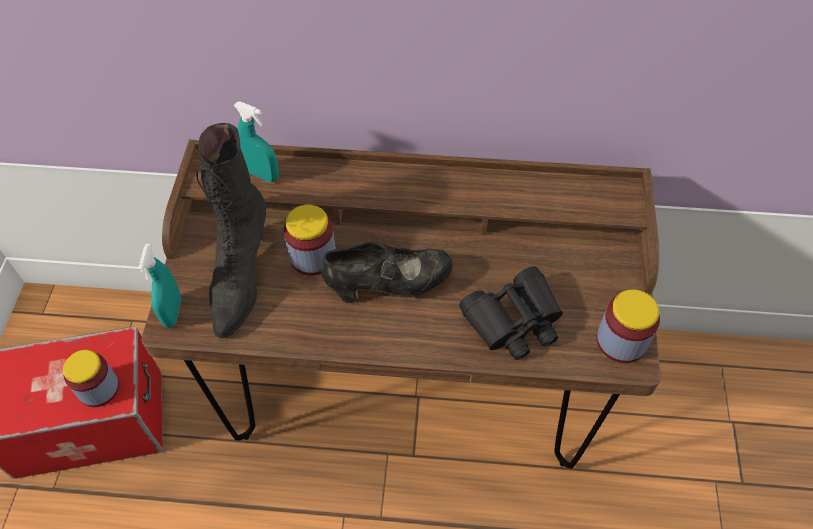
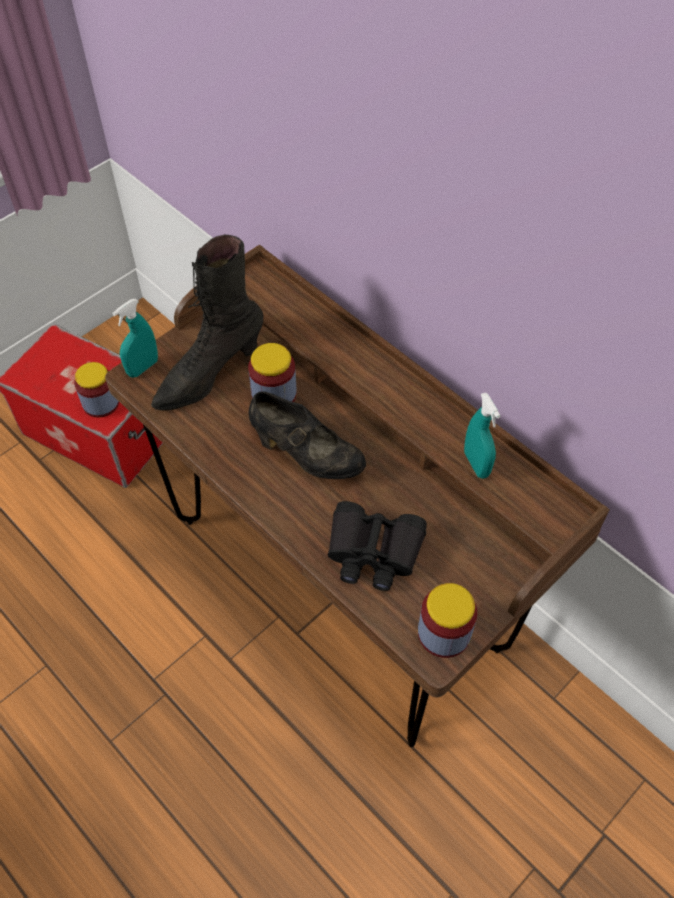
camera: 40 degrees right, 0 degrees up
turquoise spray bottle [234,101,279,182] -> turquoise spray bottle moved to [464,393,501,479]

